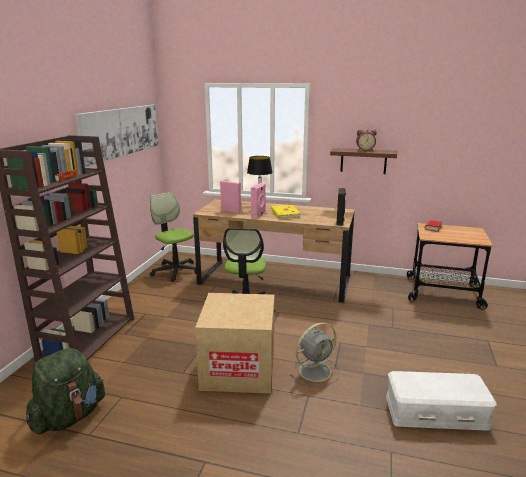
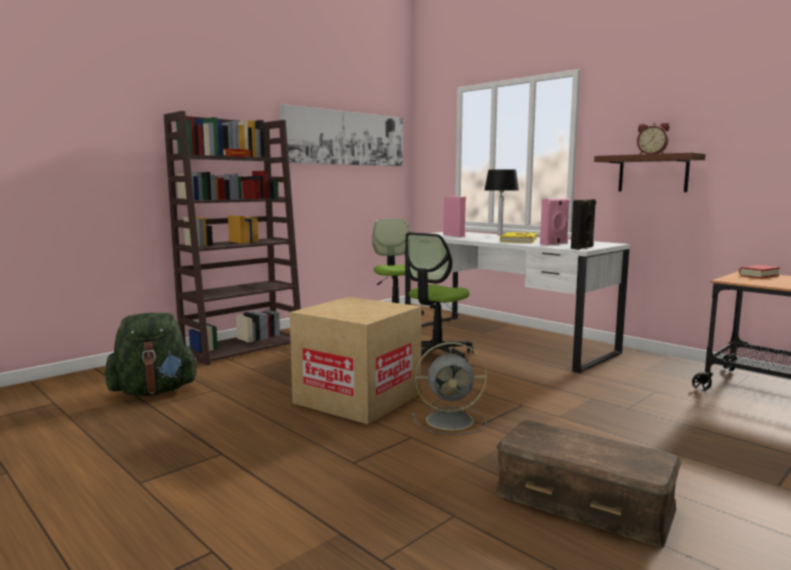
camera: 30 degrees right, 10 degrees down
brown desk [193,199,355,303] -> white desk [405,232,630,373]
pink speaker [251,183,266,219] -> pink speaker moved to [540,198,570,245]
white storage box [386,371,497,431] -> brown storage box [496,420,682,547]

